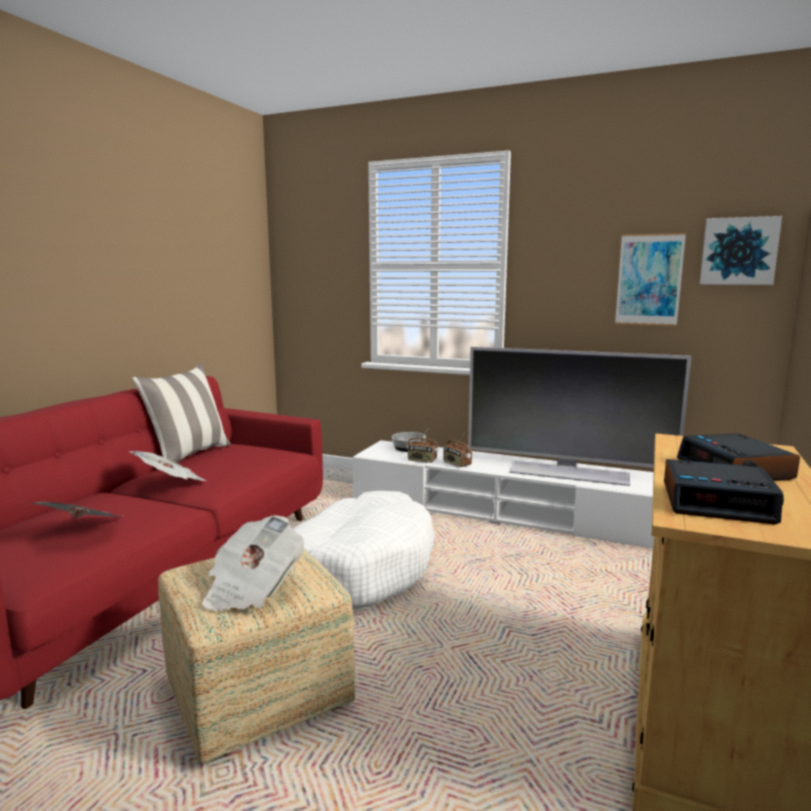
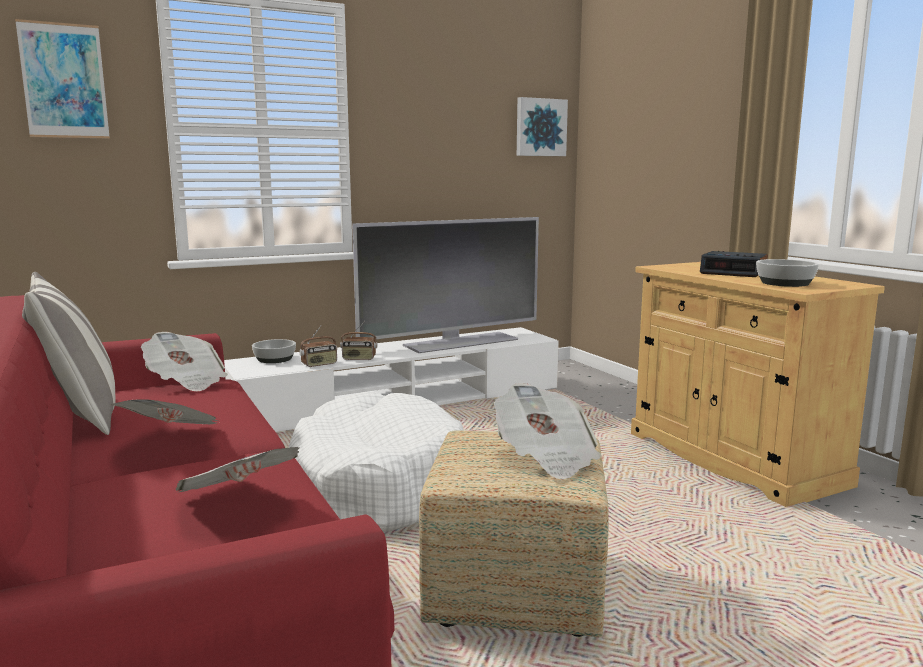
camera: 50 degrees left, 0 degrees up
picture [615,233,686,326] -> picture moved to [15,19,110,139]
alarm clock [664,459,784,525] -> bowl [756,259,819,287]
none -> newspaper [141,332,228,392]

